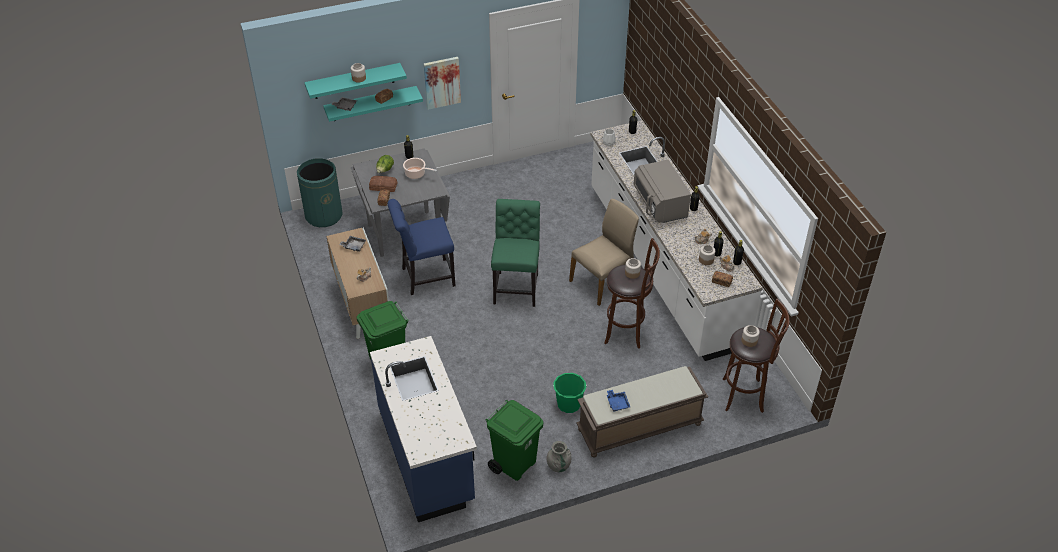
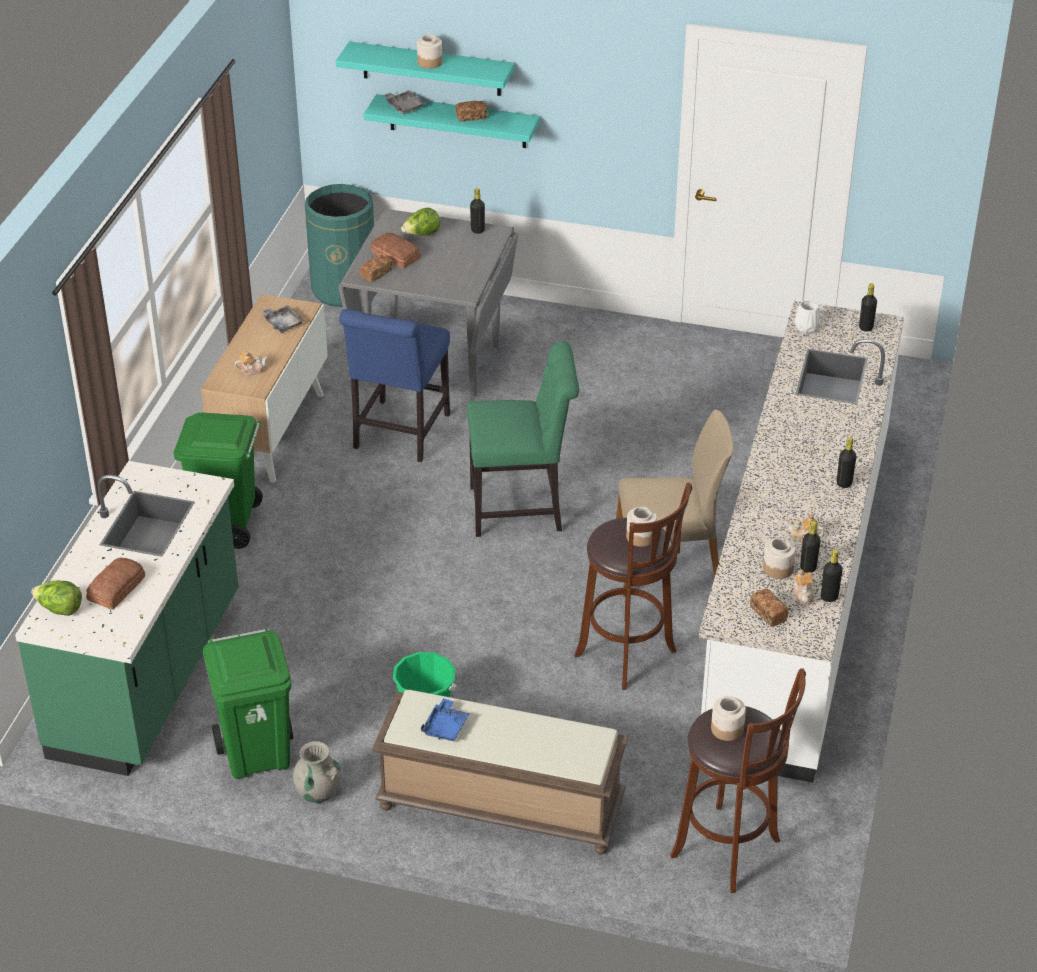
camera: 35 degrees right, 5 degrees down
blue counter [370,336,477,522] -> green counter [15,461,239,776]
blue chair [388,199,455,295] -> blue chair turned 90 degrees counterclockwise [339,309,450,462]
cooking pot [403,158,437,179] -> none
picture [424,57,461,110] -> none
green chair [491,199,540,307] -> green chair turned 45 degrees clockwise [467,341,579,537]
grey microwave [634,160,691,223] -> none
none -> lettuce [31,580,82,616]
none -> bread [86,558,145,610]

